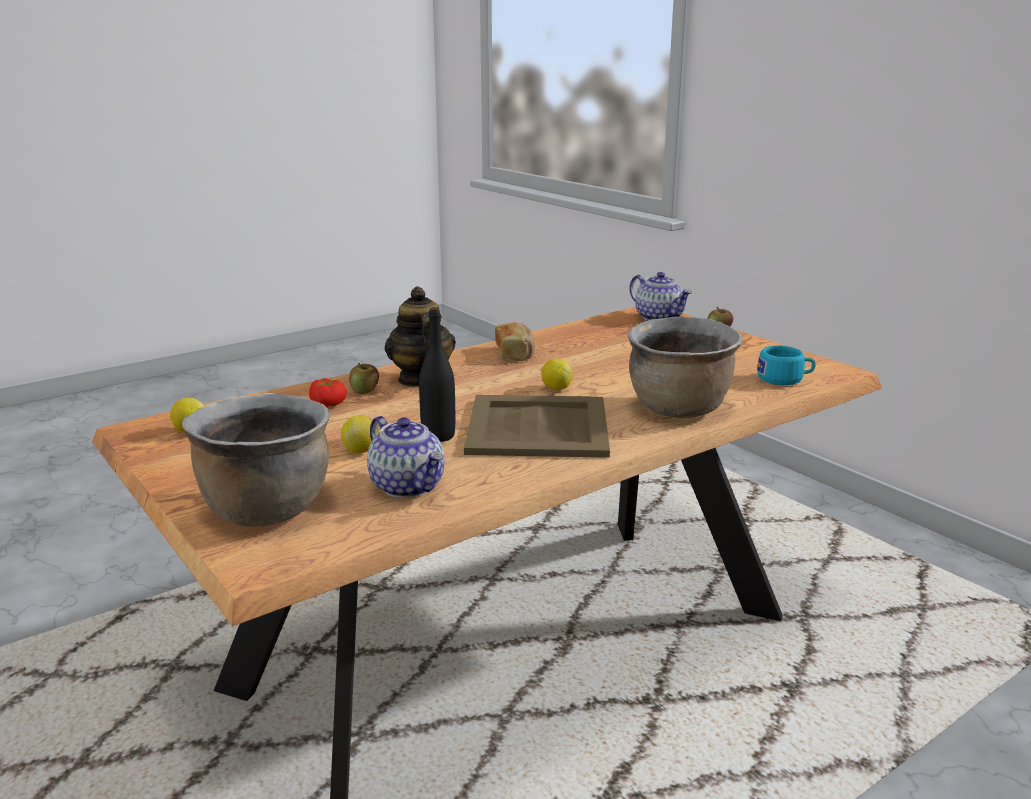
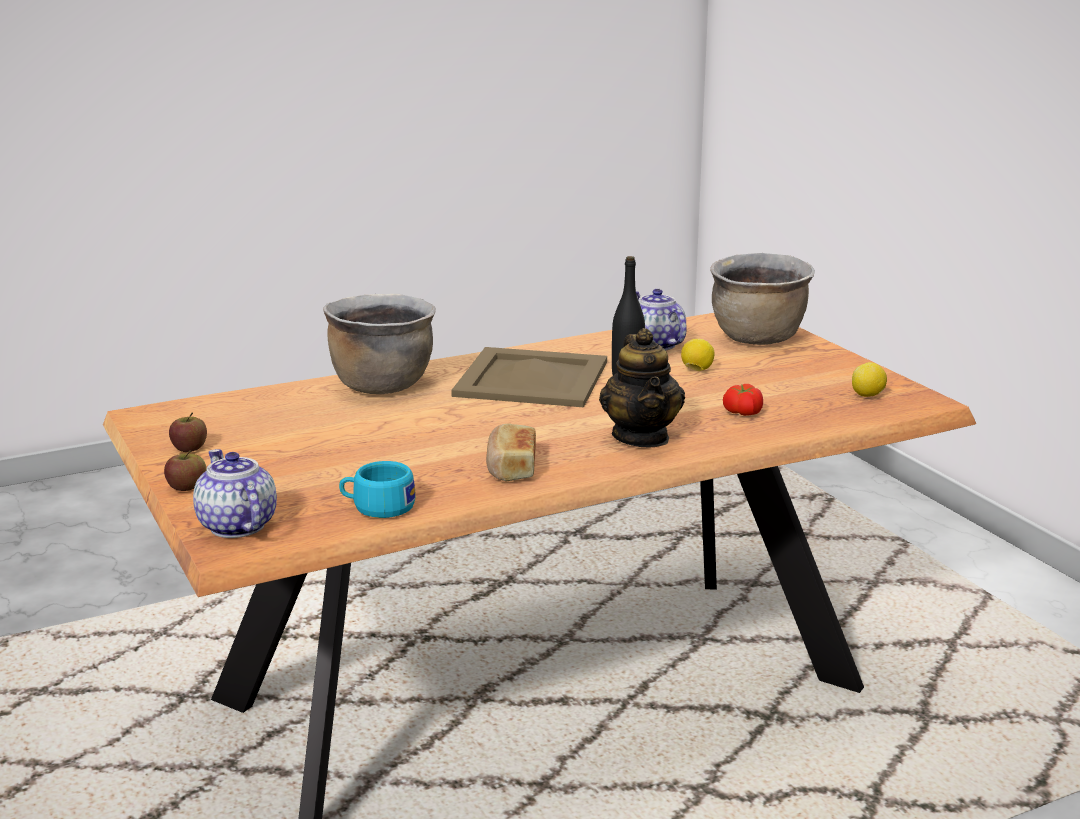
camera: 170 degrees left, 0 degrees up
apple [349,363,379,394] -> apple moved to [169,412,207,452]
lemon [541,358,573,390] -> none
turquoise cup [757,346,816,385] -> turquoise cup moved to [339,461,416,518]

